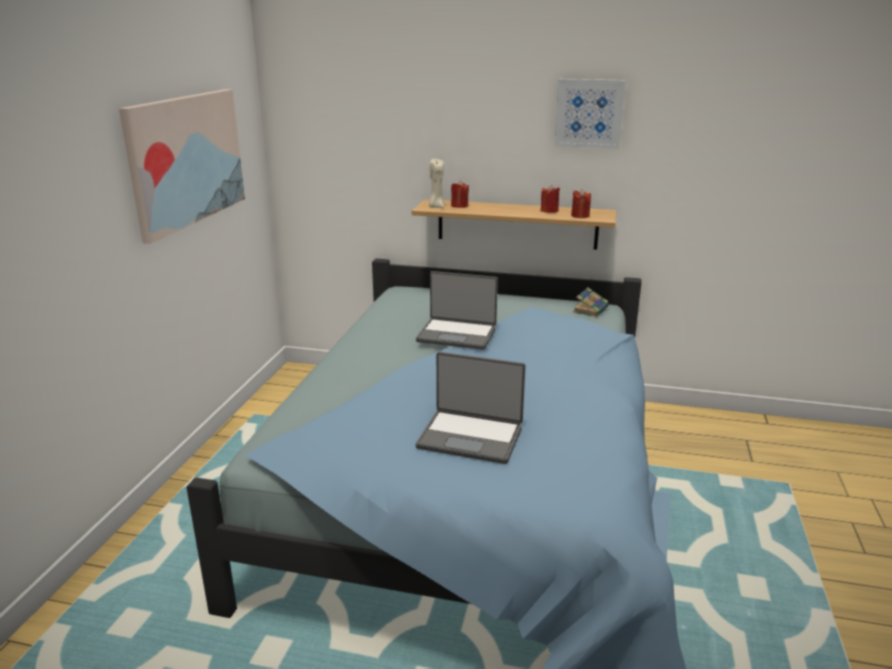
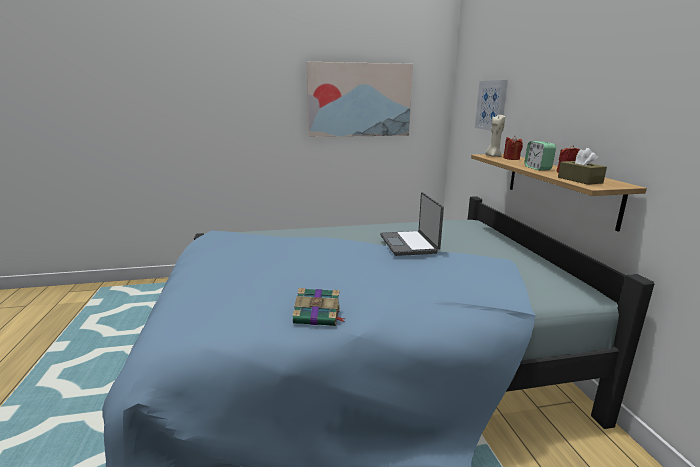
camera: 65 degrees right, 5 degrees down
laptop [416,352,526,464] -> none
picture [554,79,626,149] -> picture moved to [475,80,508,131]
red candle [571,189,591,218] -> brown tissue box [558,148,607,185]
book [573,287,609,317] -> book moved to [293,288,346,326]
none -> alarm clock [524,141,556,171]

